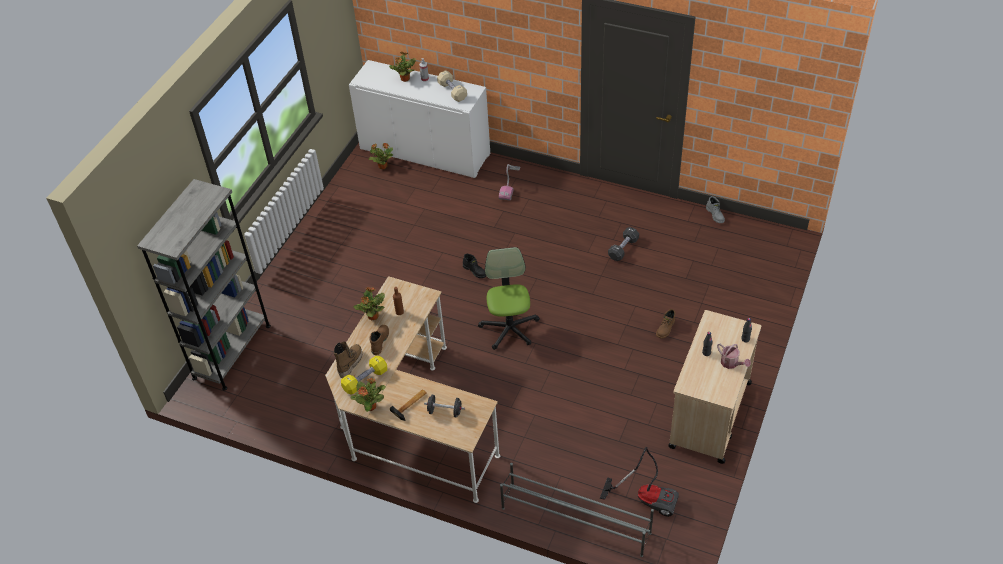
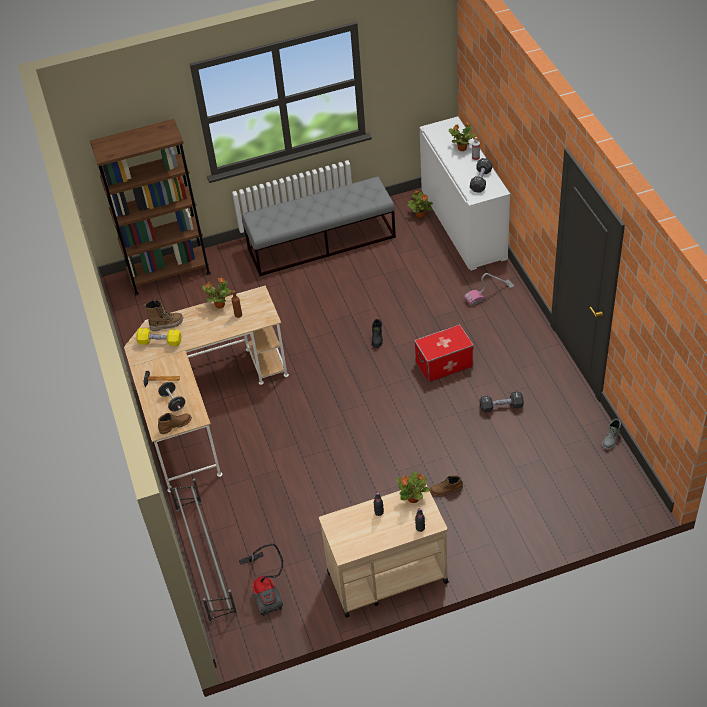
camera: 50 degrees right, 0 degrees up
grey bookcase [137,179,271,391] -> brown bookcase [90,119,211,296]
potted plant [351,378,386,412] -> potted plant moved to [396,471,430,503]
brown boot [369,325,389,355] -> brown boot moved to [158,413,192,434]
beige dumbbell [437,70,467,102] -> black dumbbell [470,158,492,193]
office chair [478,247,540,350] -> none
watering can [717,344,751,369] -> none
none -> grey bench [242,177,396,276]
none -> storage box [414,324,474,382]

